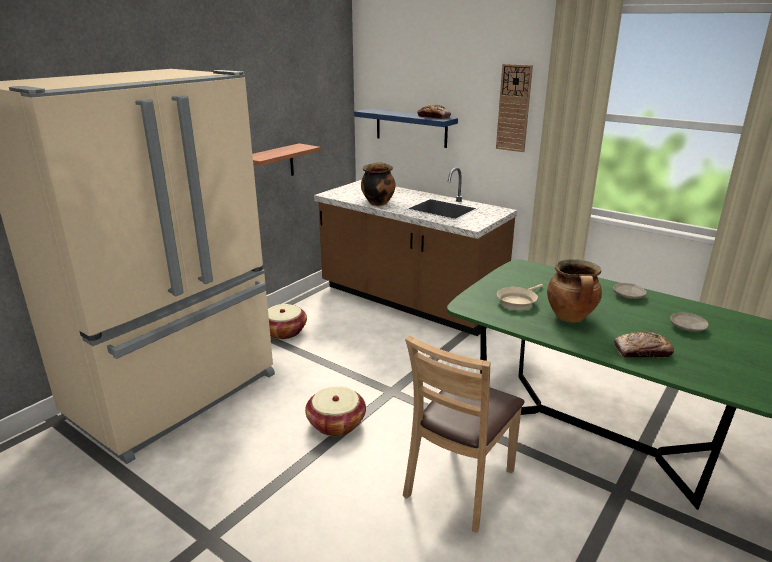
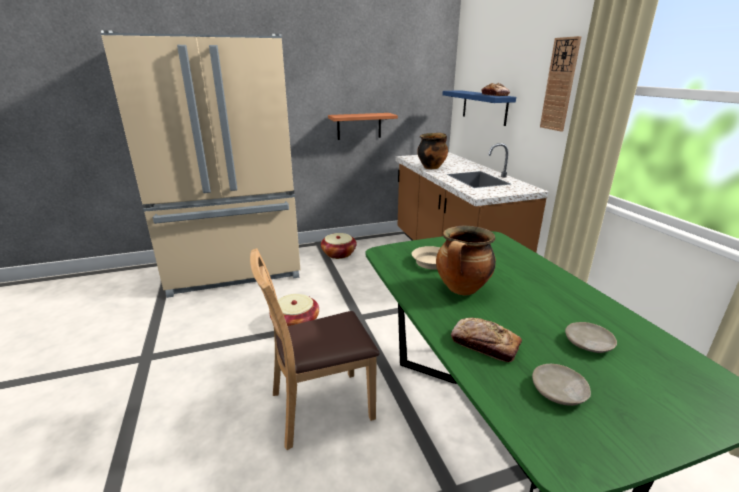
camera: 35 degrees right, 0 degrees up
beige plate [613,283,647,299] -> beige plate moved to [532,364,591,406]

